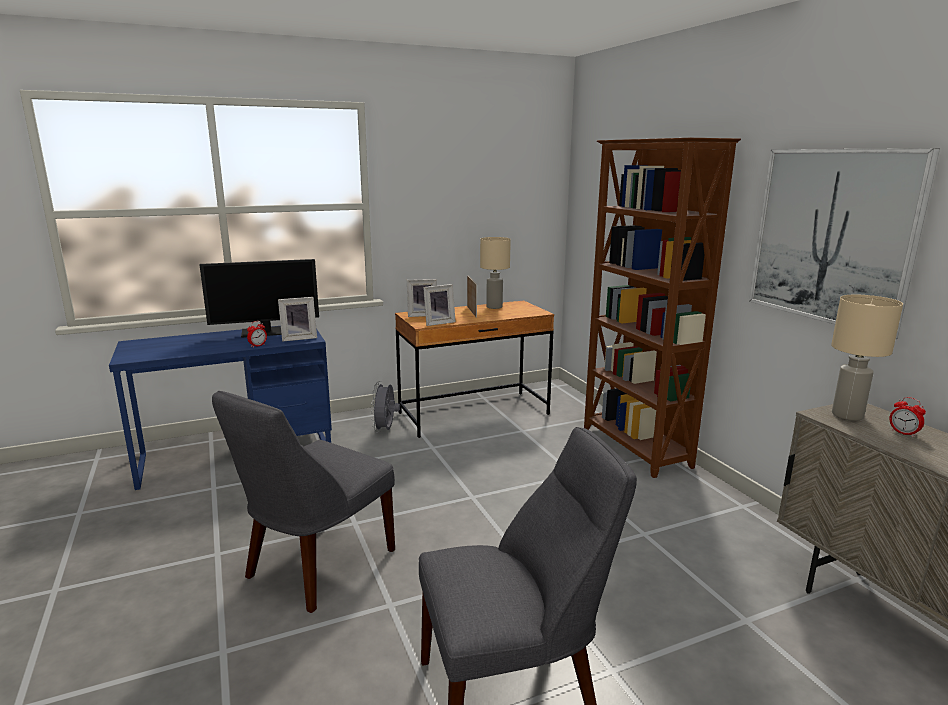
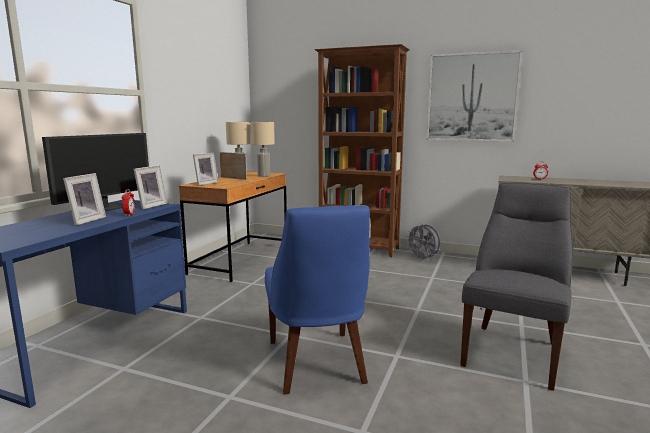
camera: 45 degrees left, 5 degrees down
grey chair [212,391,395,613] -> blue chair [265,205,370,394]
grey fan [371,381,400,433] -> grey fan moved to [406,223,440,261]
picture frame [423,284,456,326] -> picture frame moved to [63,173,106,226]
beige table lamp [831,295,903,421] -> beige table lamp moved to [251,122,275,177]

